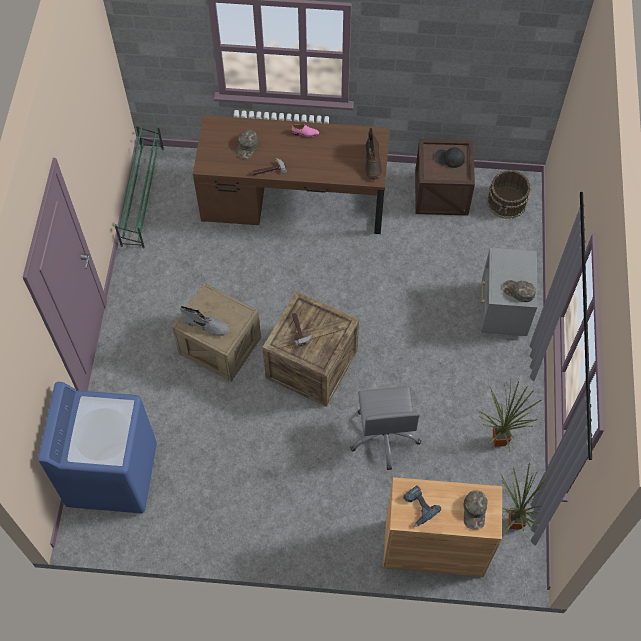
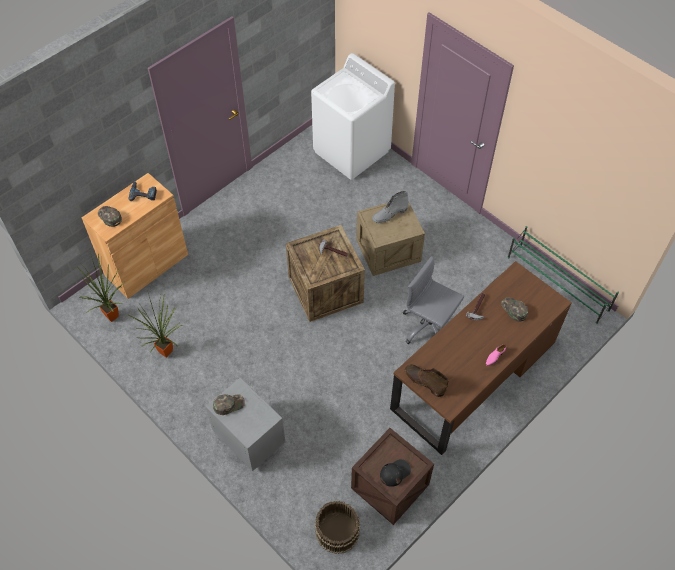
camera: 130 degrees right, 5 degrees down
blue washing machine [38,382,157,513] -> white washing machine [311,53,395,180]
grey office chair [350,387,421,470] -> grey office chair moved to [403,256,464,344]

